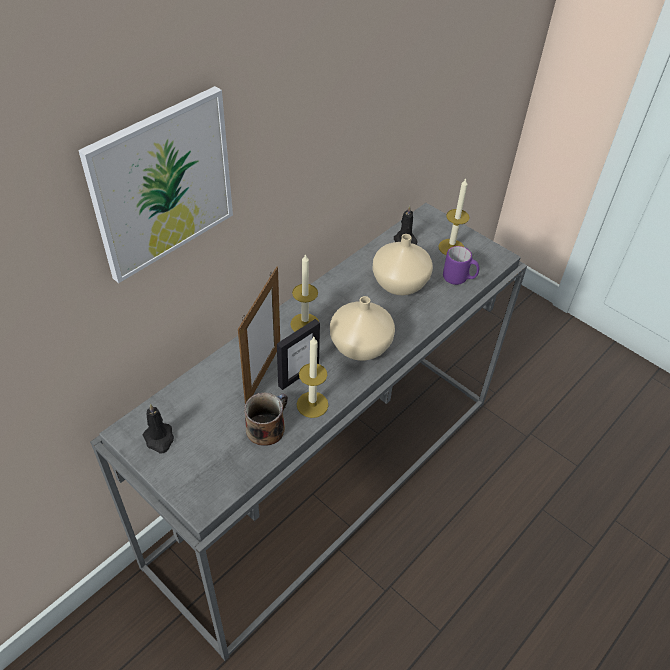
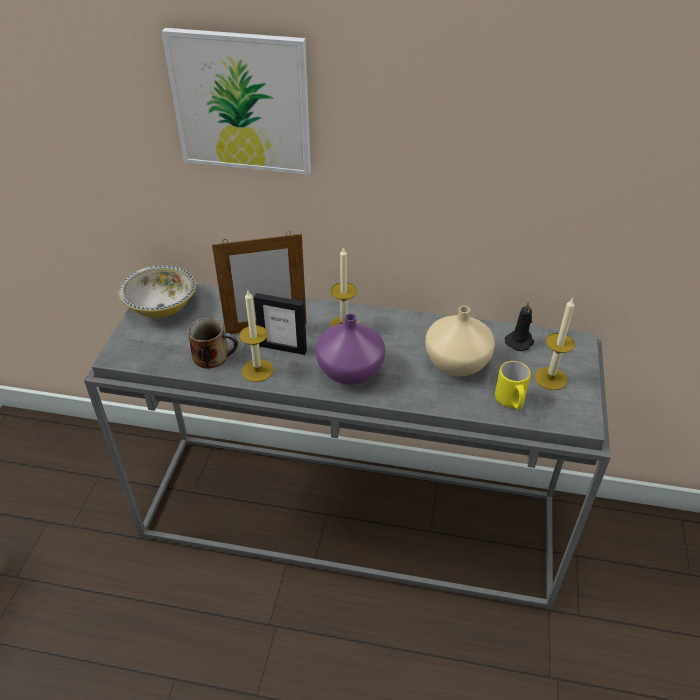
camera: 60 degrees right, 5 degrees down
black candle [142,404,174,454] -> bowl [118,265,196,318]
beige vase [330,296,395,361] -> purple vase [316,314,385,385]
purple mug [443,246,479,285] -> yellow mug [495,361,531,410]

